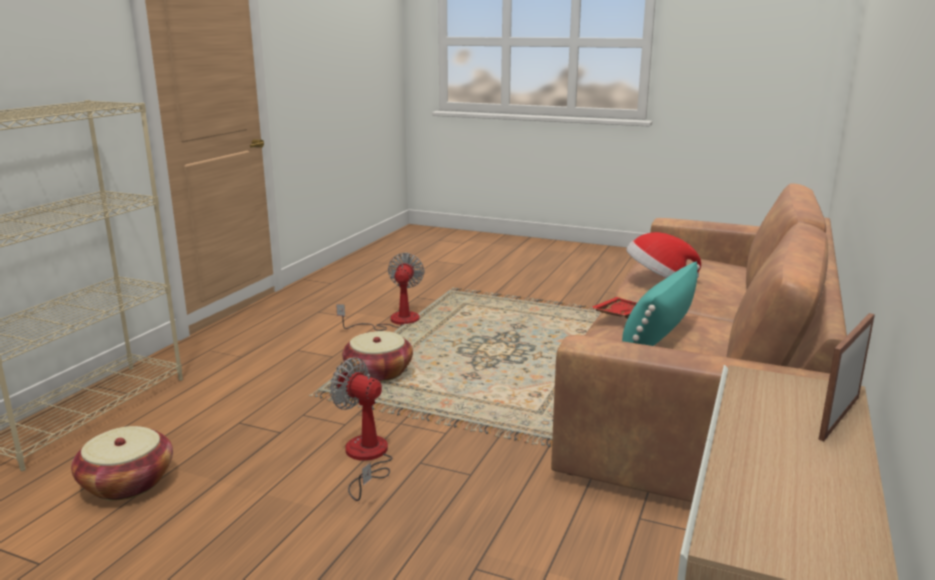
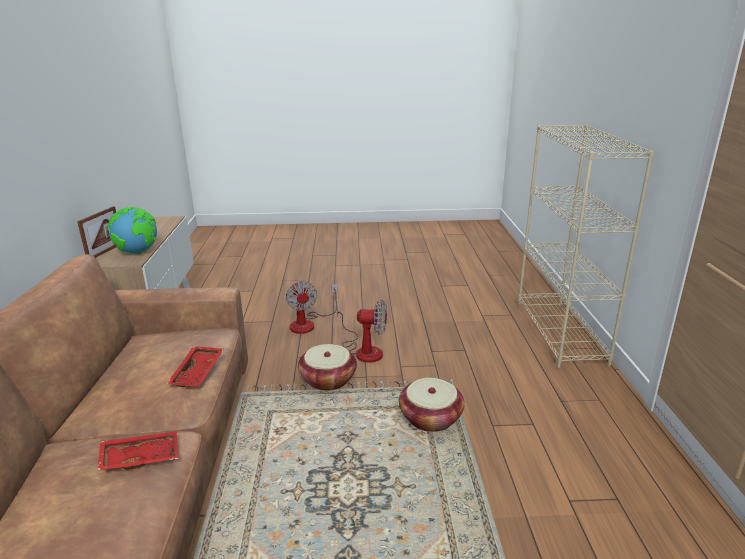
camera: 155 degrees right, 5 degrees up
basket [71,426,173,501] -> basket moved to [298,344,357,391]
fan [336,253,425,331] -> fan moved to [286,281,337,334]
turquoise pillow [622,261,700,346] -> none
hat [627,232,701,279] -> red tray [98,431,179,470]
none -> globe [108,207,157,254]

